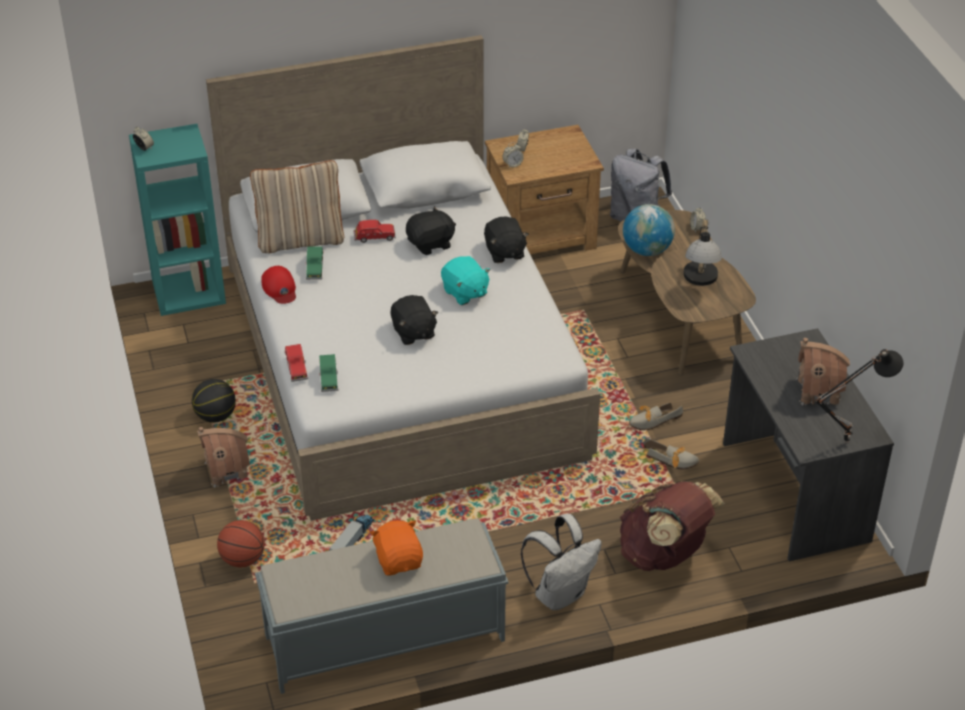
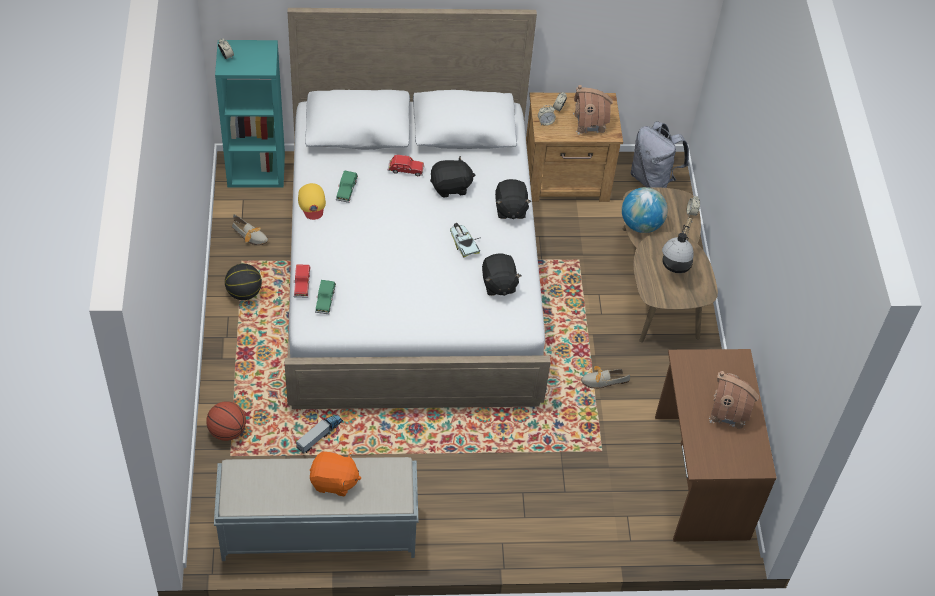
camera: 10 degrees right, 10 degrees up
toy house [197,427,250,488] -> toy house moved to [573,85,613,135]
beige pillow [250,160,344,253] -> none
red cap [261,266,296,304] -> yellow cap [298,183,326,220]
orange plush toy [370,520,423,575] -> orange plush toy turned 105 degrees clockwise [310,452,361,496]
black plush toy [391,295,439,345] -> black plush toy moved to [482,254,521,296]
turquoise plush toy [441,256,491,305] -> toy car [450,223,481,257]
white backpack [521,514,602,610] -> none
brown backpack [620,481,725,571] -> none
shoe [644,438,699,469] -> shoe moved to [231,214,268,245]
grey desk [723,328,894,561] -> brown desk [655,349,777,542]
black table lamp [815,349,903,443] -> none

